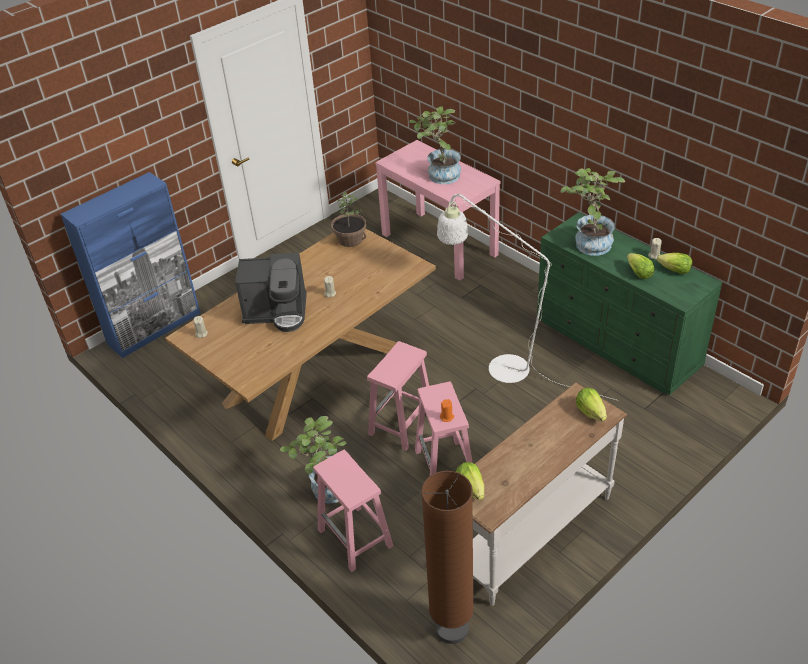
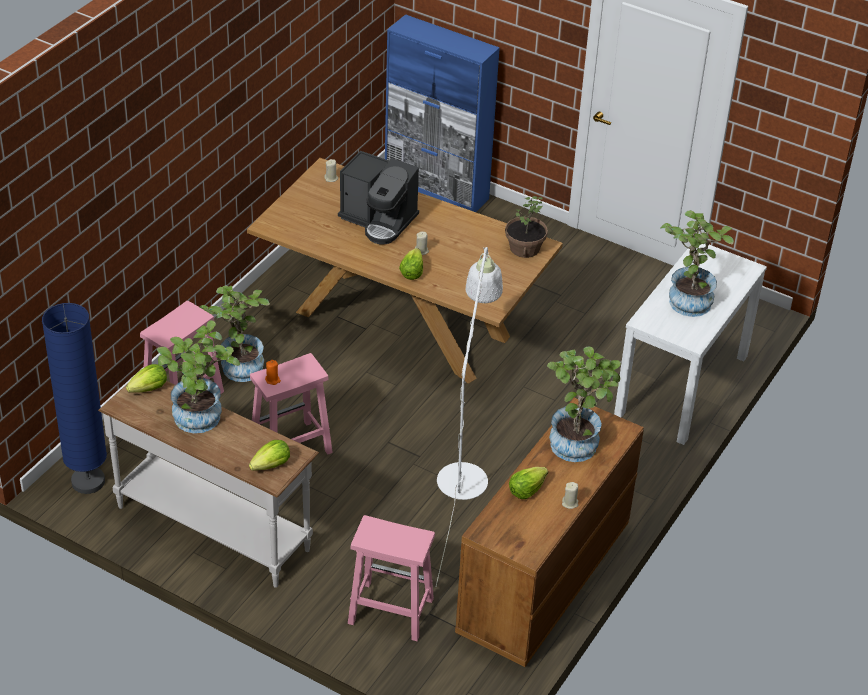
camera: 70 degrees right, 0 degrees up
coffee machine [235,253,307,332] -> coffee machine turned 45 degrees counterclockwise [338,151,419,244]
pink stool [367,341,429,451] -> pink stool moved to [348,515,435,641]
pink console table [375,140,500,281] -> white console table [614,244,767,445]
brown floor lamp [421,471,474,644] -> blue floor lamp [42,303,107,494]
green dresser [537,212,722,395] -> brown dresser [455,398,644,667]
lettuce [657,253,692,274] -> lettuce moved to [399,248,423,280]
none -> potted plant [157,320,240,433]

